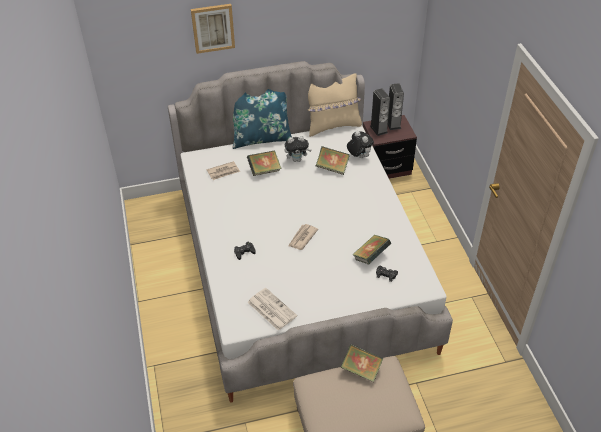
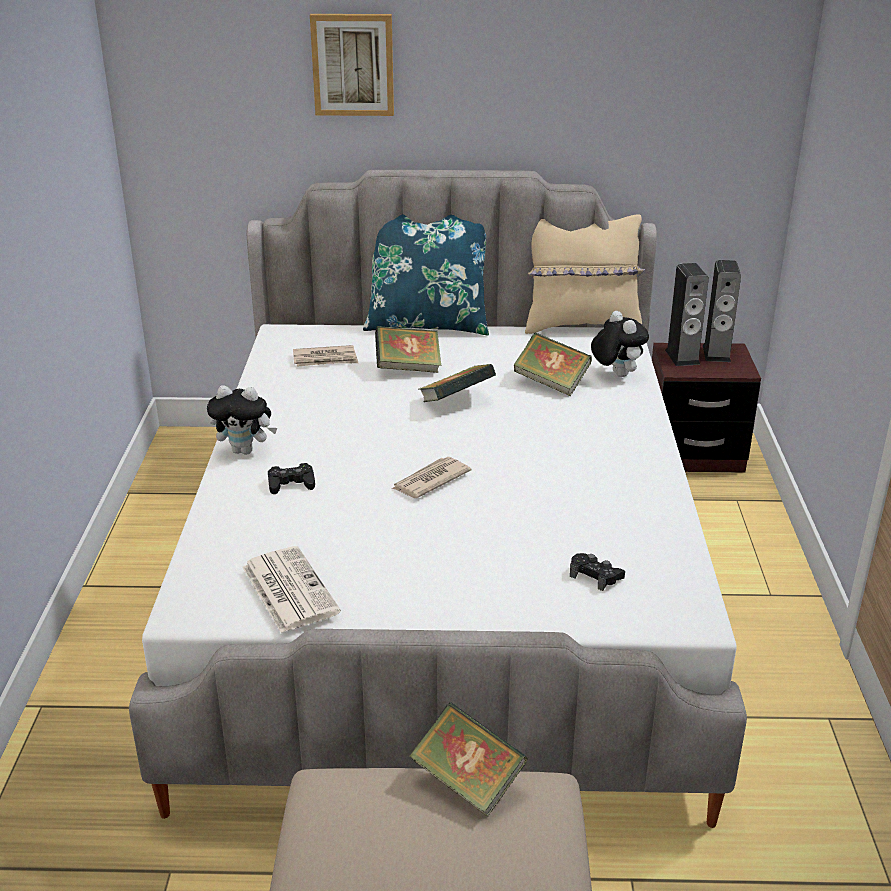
camera: 15 degrees right, 15 degrees down
plush toy [284,136,311,162] -> plush toy moved to [207,385,277,455]
book [352,235,391,264] -> book moved to [419,364,496,402]

